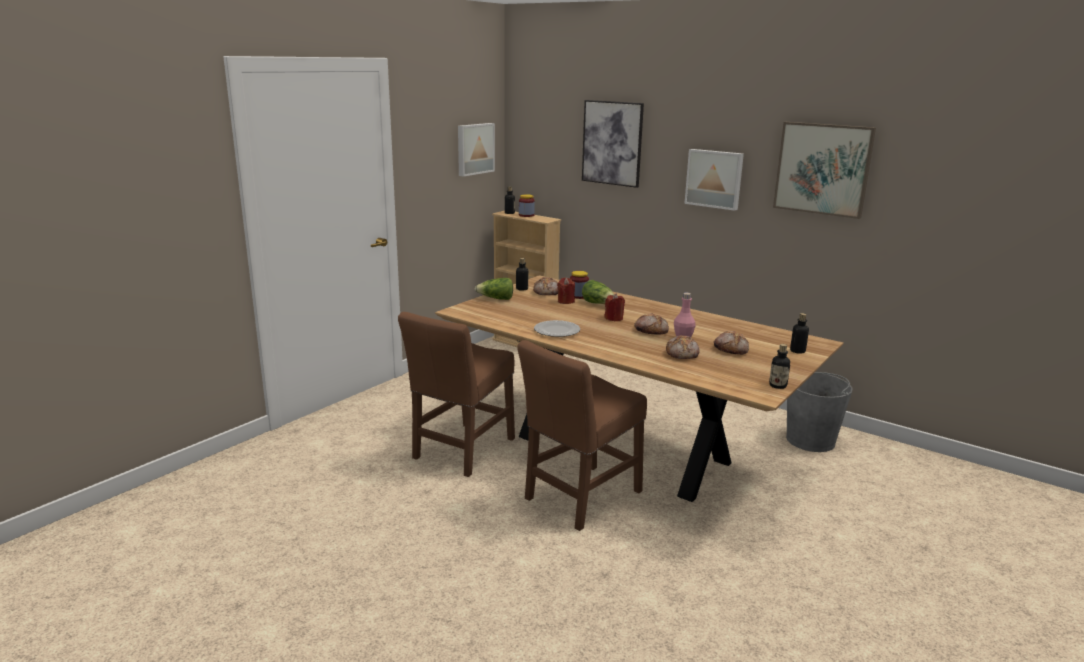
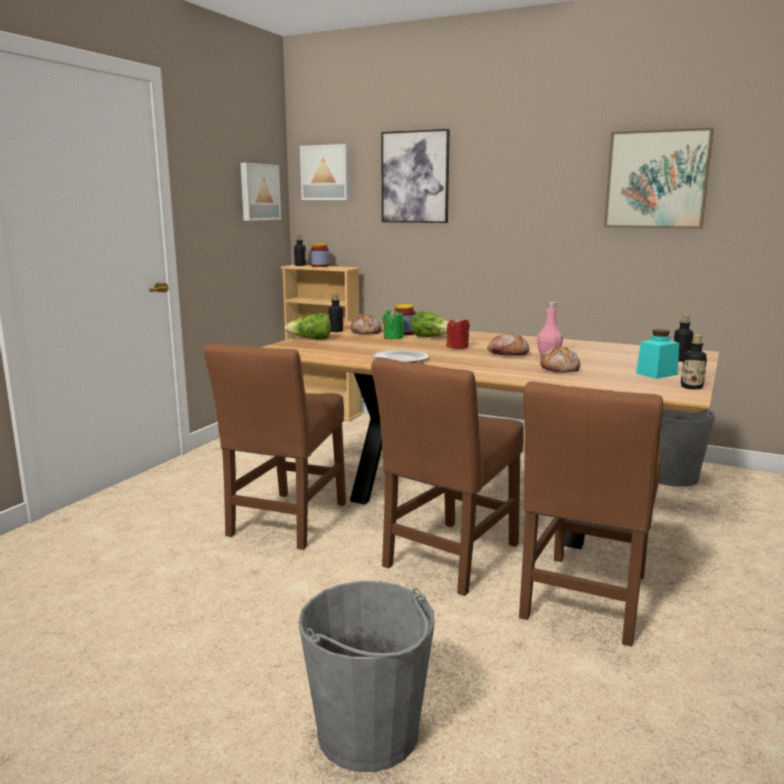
camera: 10 degrees left, 5 degrees down
red candle [557,277,575,304] -> green candle [382,309,404,340]
picture [684,149,744,211] -> picture moved to [300,144,350,200]
bread [714,331,749,354] -> none
none -> grey bucket [298,581,435,772]
none -> brown chair [519,382,663,646]
none -> turquoise jar [636,329,679,379]

